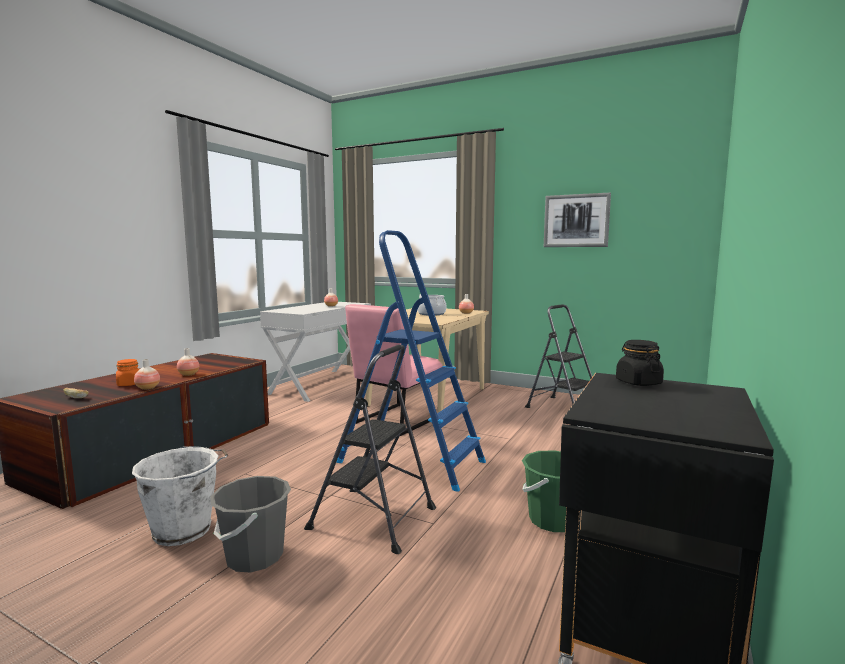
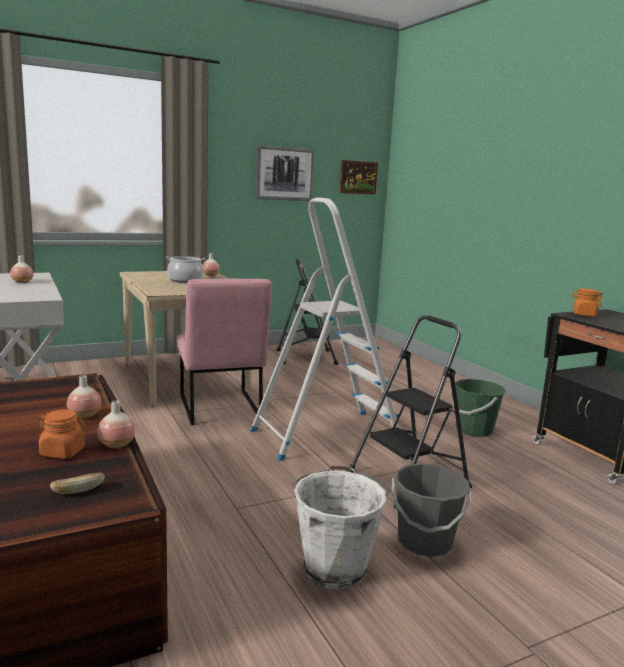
camera: 55 degrees left, 5 degrees up
blue step ladder [337,230,486,492] -> white step ladder [250,197,399,461]
black jar [616,340,664,386] -> orange jar [572,288,602,316]
none -> picture [340,160,378,195]

